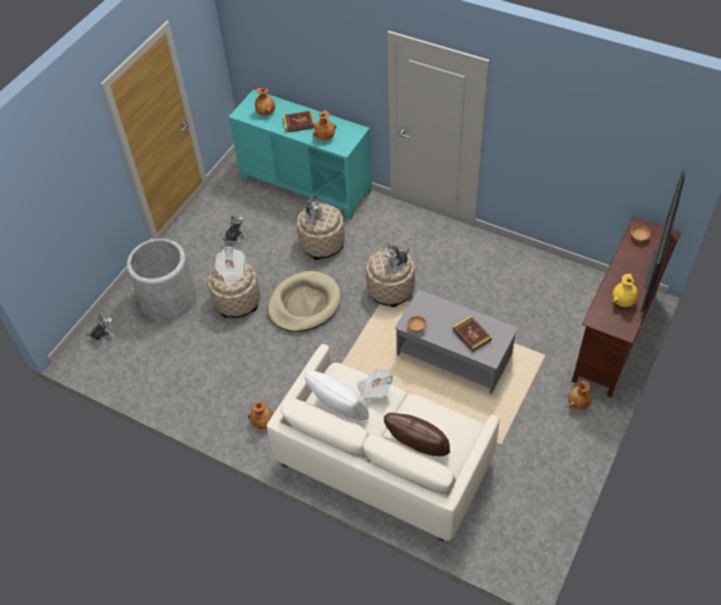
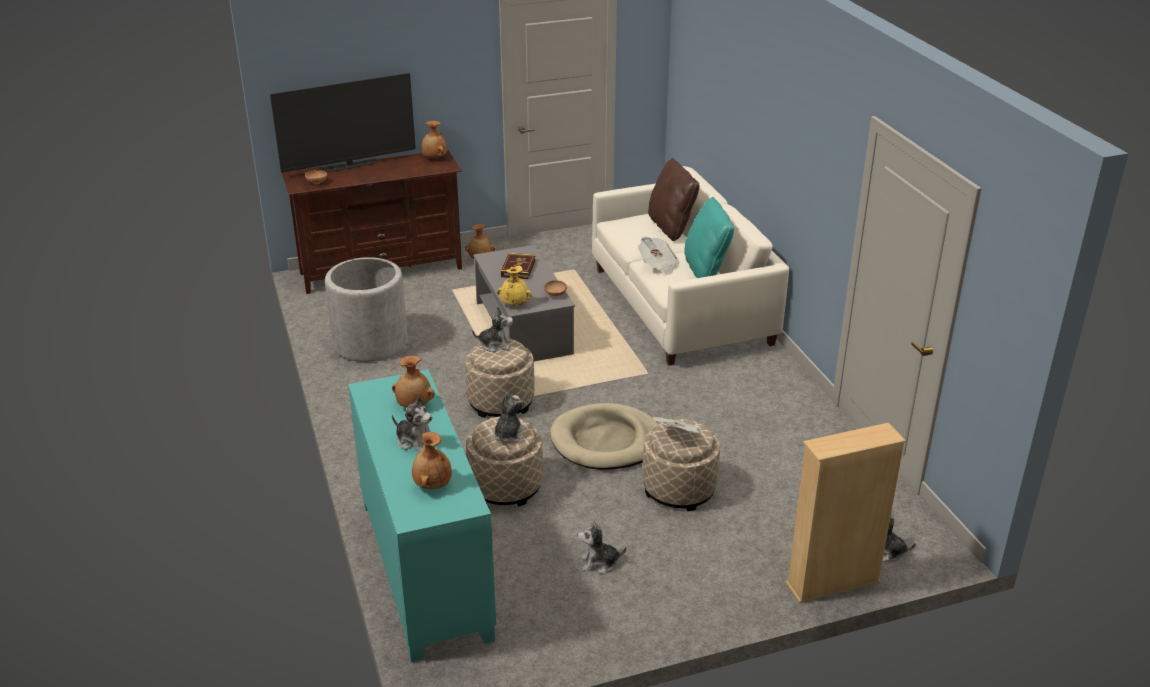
camera: 140 degrees left, 20 degrees down
grey planter [127,238,196,319] -> grey planter moved to [325,257,408,362]
brown vase [248,401,273,429] -> brown vase moved to [422,121,447,158]
book [283,111,315,133] -> plush toy [392,397,433,452]
white pillow [304,370,369,420] -> turquoise pillow [684,197,734,278]
yellow vase [612,274,638,307] -> yellow vase moved to [497,265,532,306]
none -> beige bookcase [785,423,906,603]

